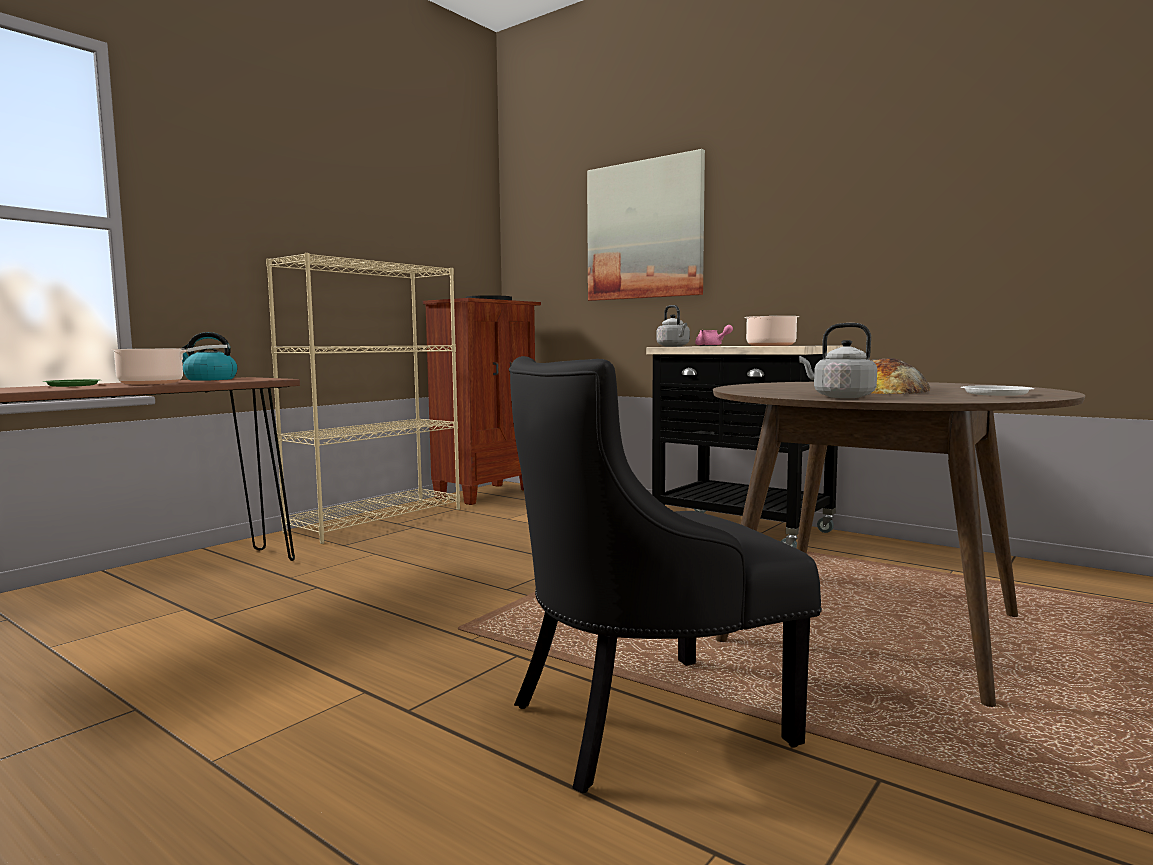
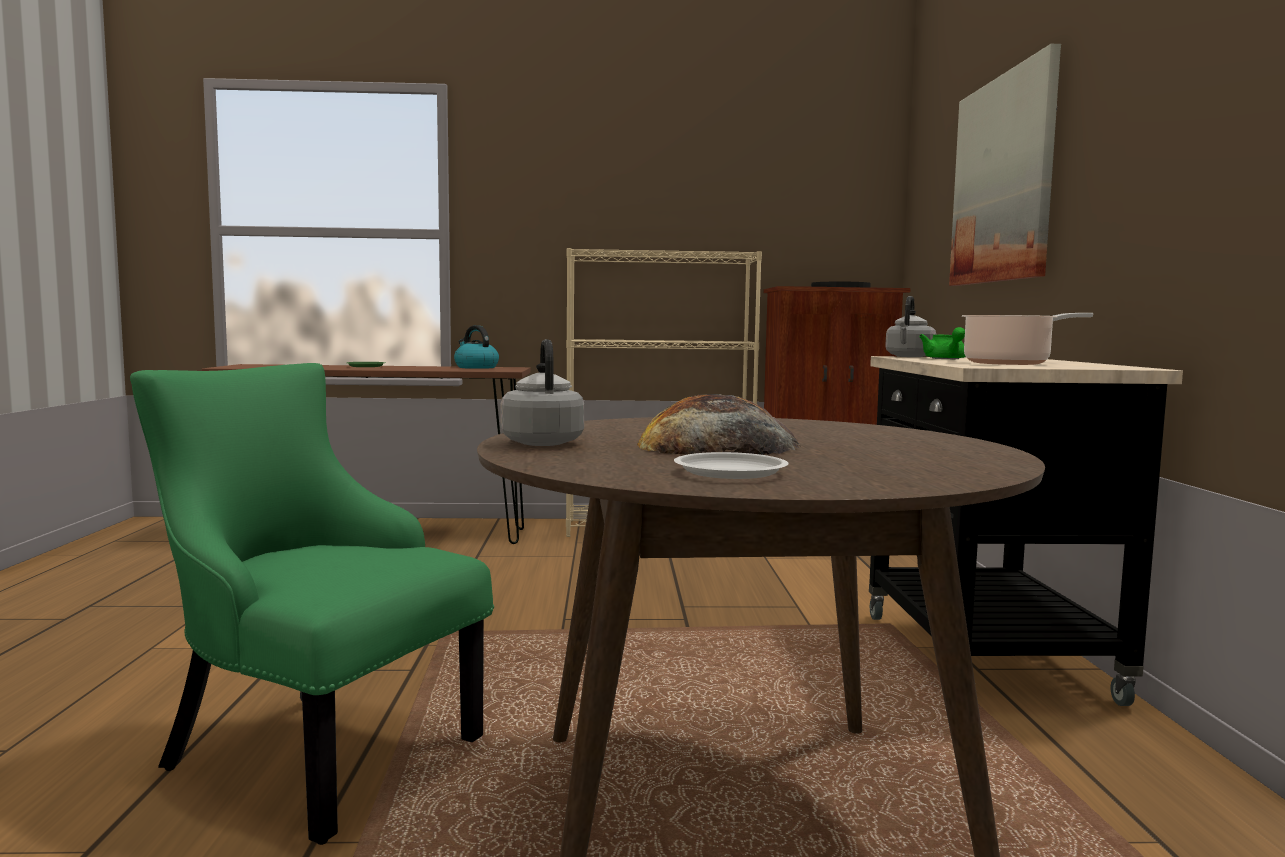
camera: 50 degrees right, 0 degrees up
cooking pot [110,345,227,384] -> none
black chair [509,356,822,793] -> green chair [130,363,494,845]
pink teapot [695,325,733,346] -> green teapot [919,327,966,359]

